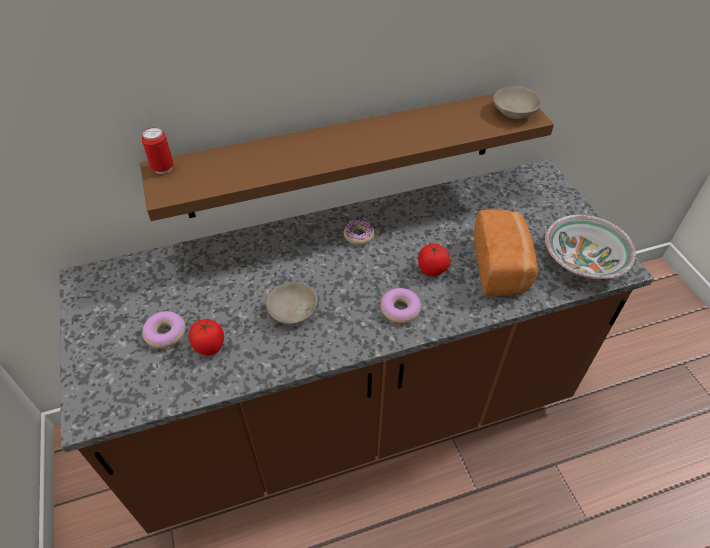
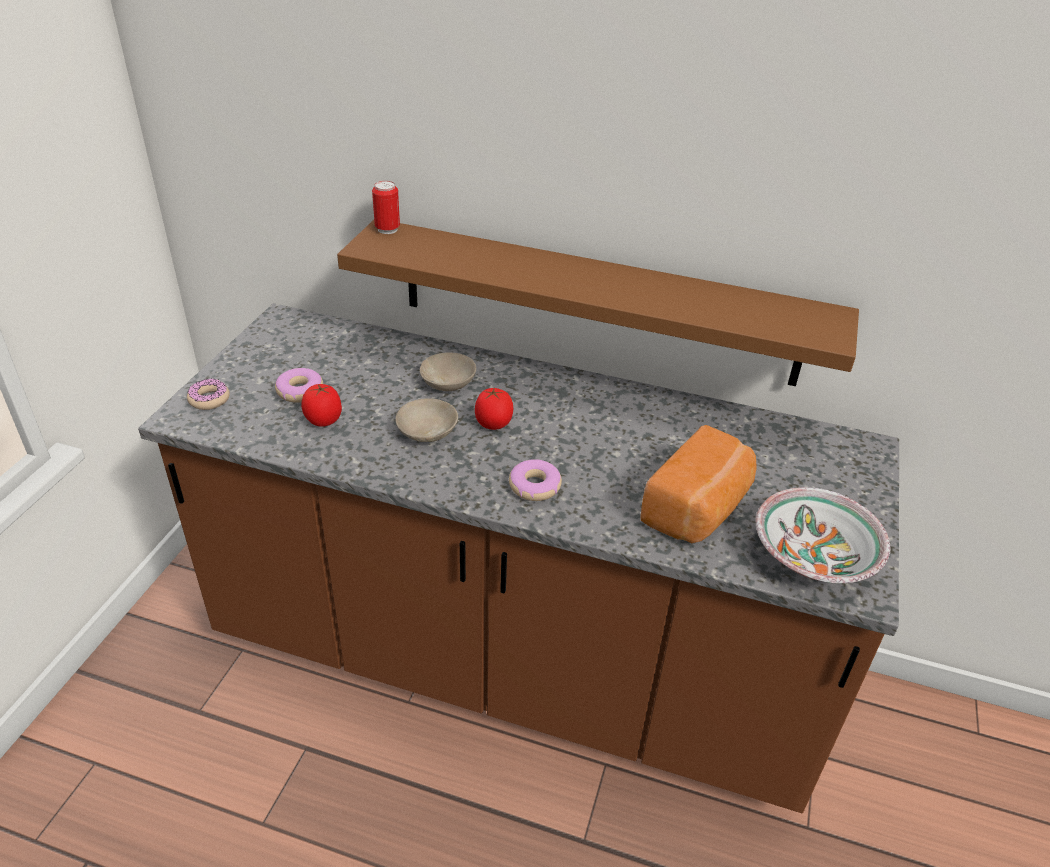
camera: 35 degrees right, 10 degrees down
donut [344,220,375,245] -> donut moved to [187,379,230,410]
tomato [418,244,450,276] -> tomato moved to [475,388,513,430]
beige bowl [493,86,542,119] -> beige bowl moved to [420,352,476,391]

